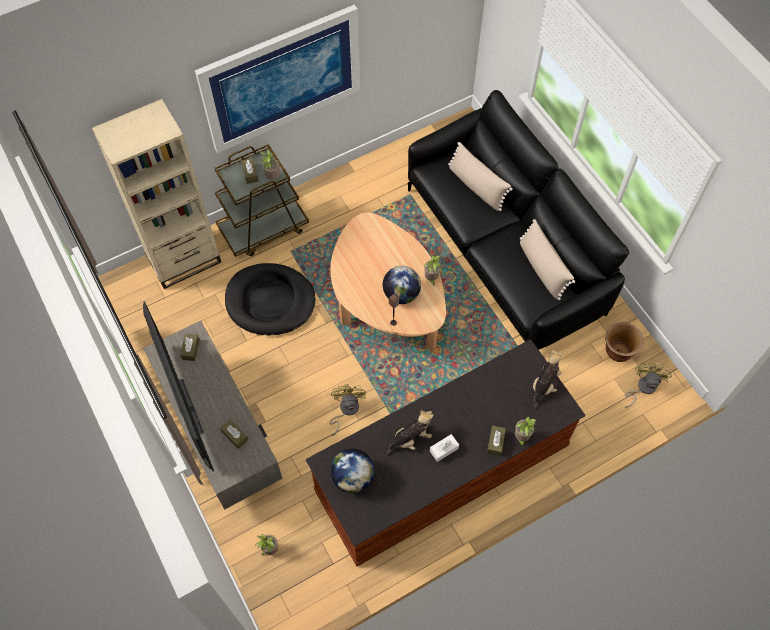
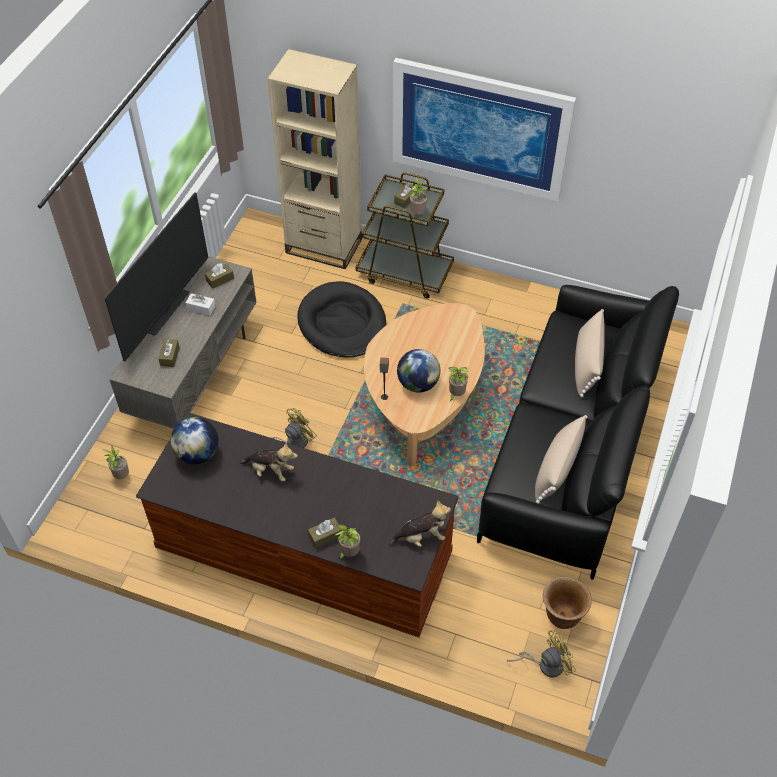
camera: 50 degrees right, 10 degrees down
white tissue box [430,434,459,462] -> white tissue box moved to [186,293,215,315]

